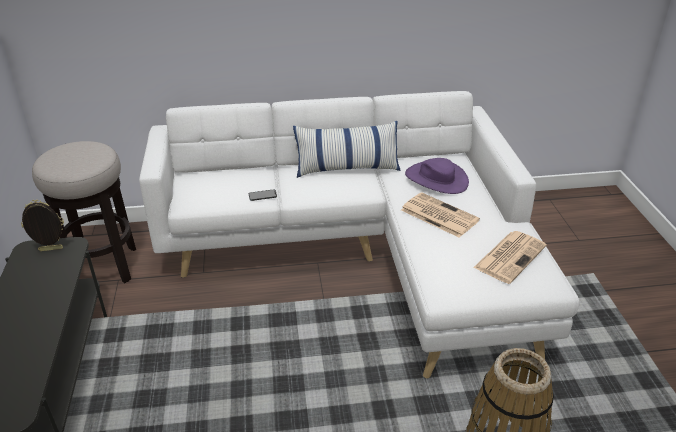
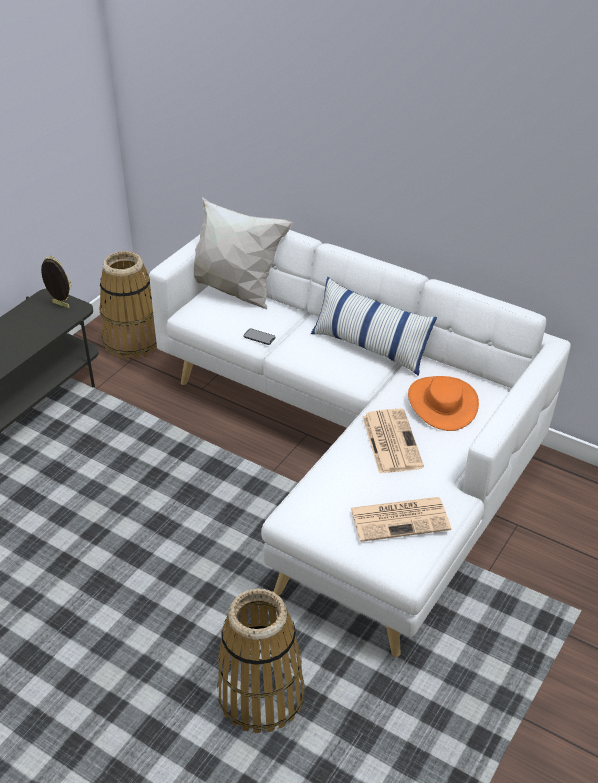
camera: 40 degrees right, 5 degrees up
stool [32,141,136,283] -> basket [99,251,158,360]
purple hat [405,158,469,194] -> orange hat [408,376,479,431]
none -> white pillow [194,197,293,310]

